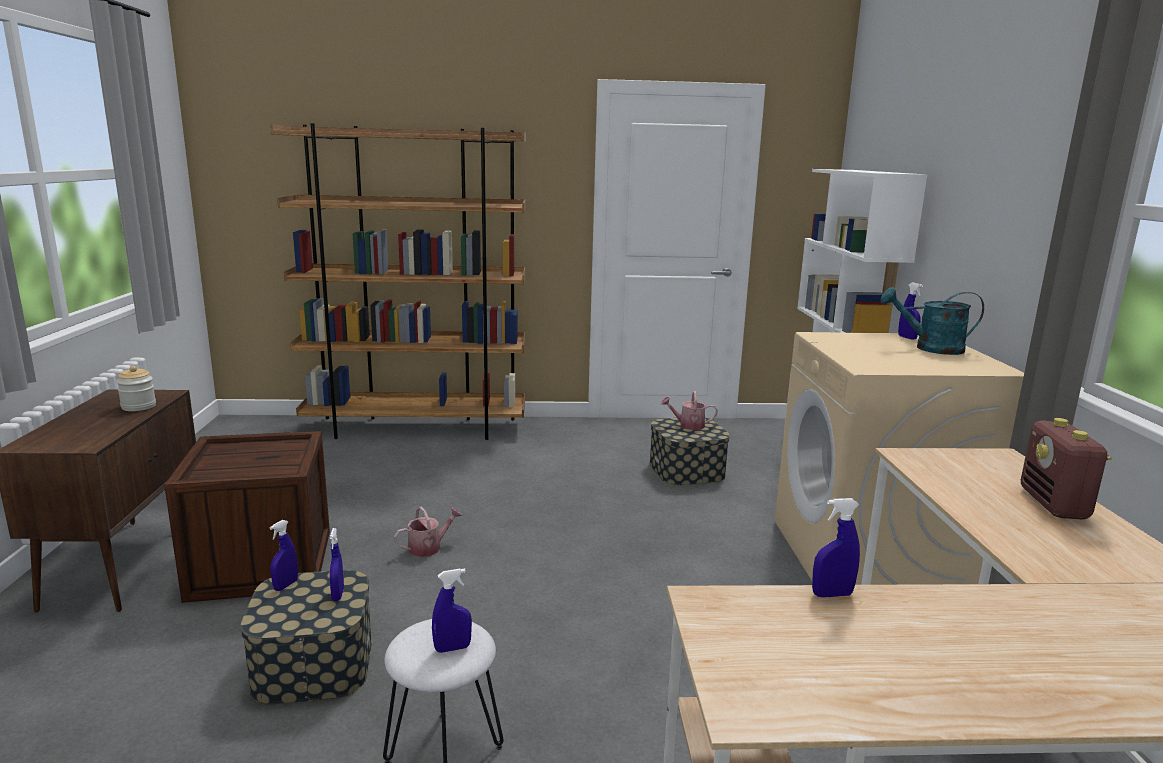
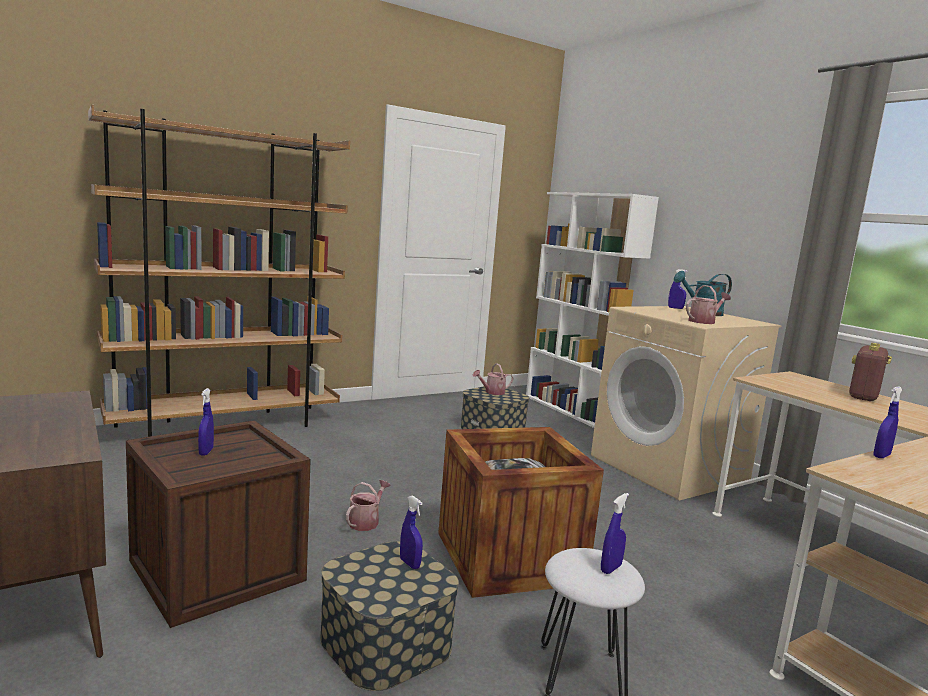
camera: 30 degrees left, 5 degrees down
jar [117,366,156,411] -> none
blue spray bottle [270,520,298,591] -> blue spray bottle moved to [198,388,214,456]
radio [1021,418,1112,519] -> radio turned 60 degrees clockwise [849,343,892,401]
none -> crate [438,427,604,598]
none -> watering can [686,285,731,324]

